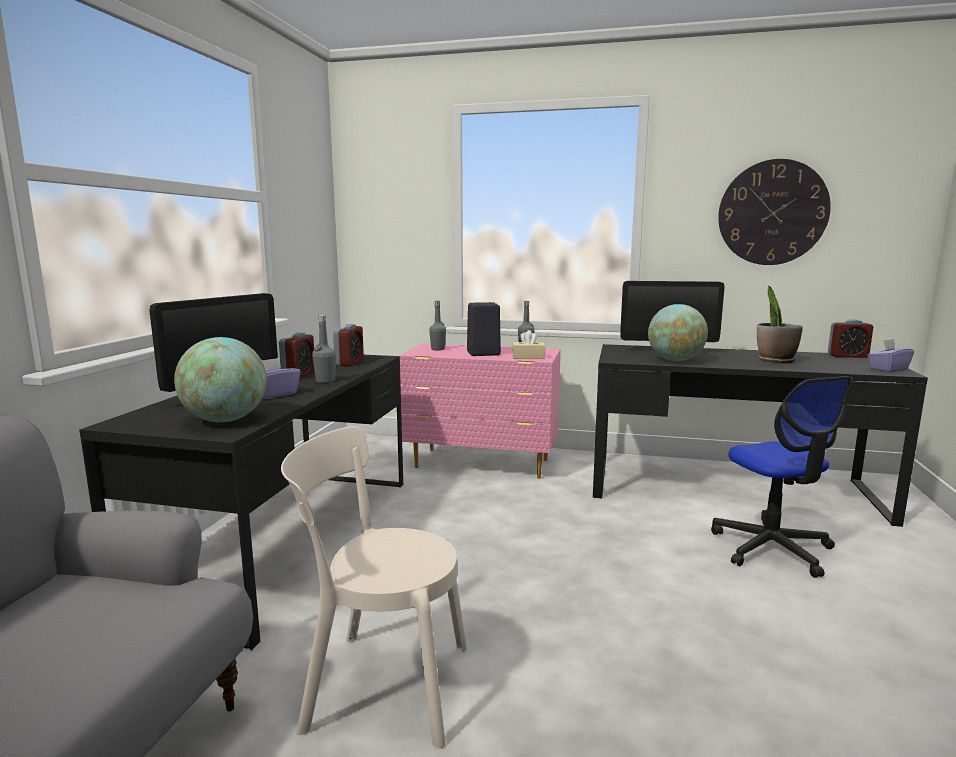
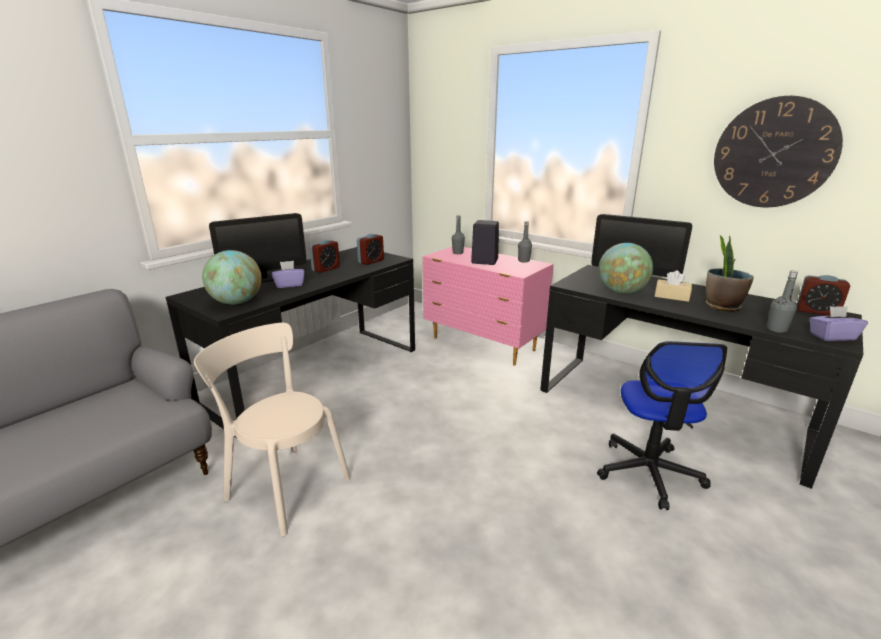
camera: 25 degrees right, 10 degrees up
grey bottle [312,315,336,383] -> grey bottle moved to [767,271,798,333]
beige tissue box [512,330,546,359] -> beige tissue box moved to [655,271,692,302]

